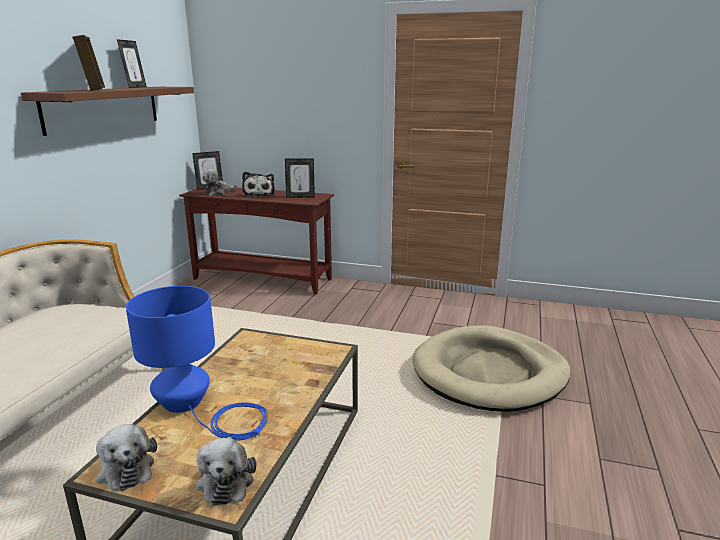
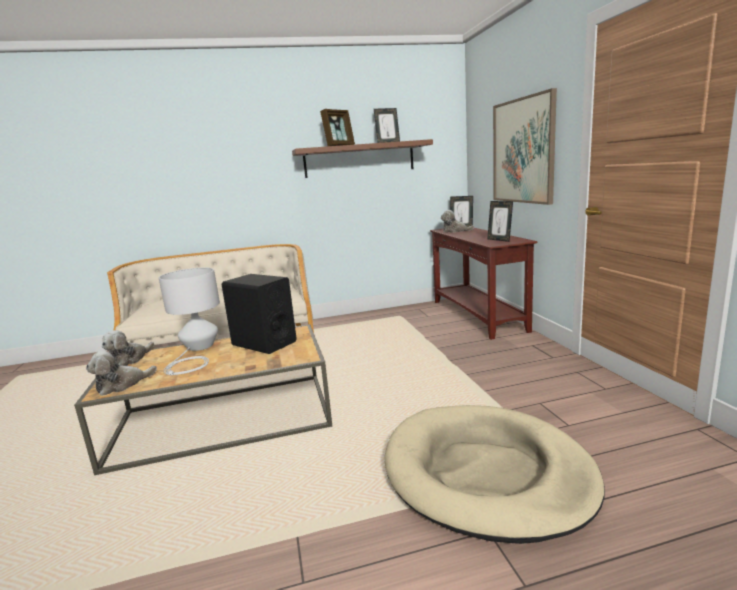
camera: 60 degrees right, 5 degrees down
blue table lamp [126,286,268,441] -> white table lamp [159,268,220,376]
plush toy [242,171,275,198] -> none
none -> black speaker [222,274,297,354]
none -> picture [493,88,557,205]

